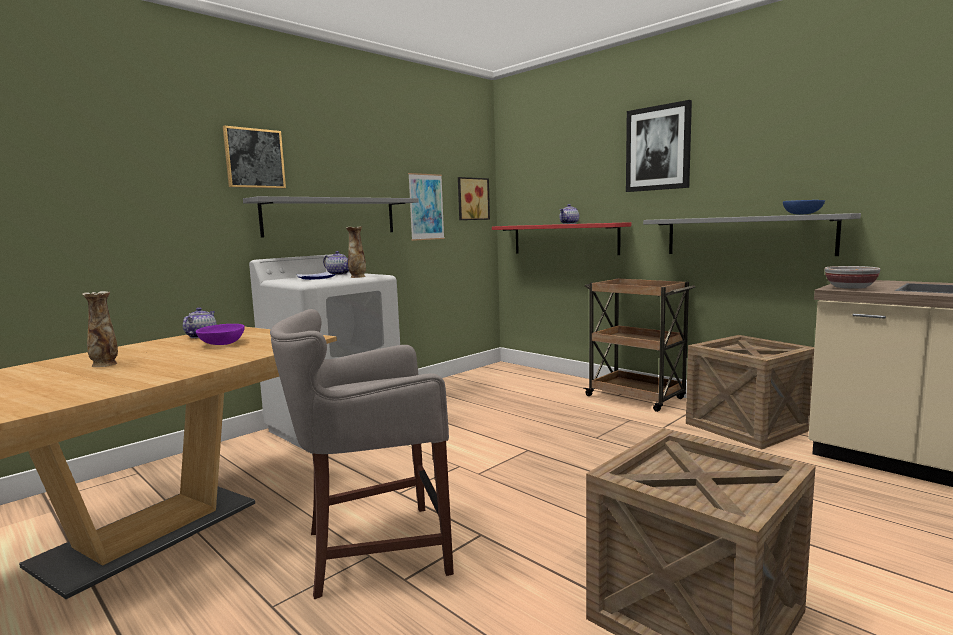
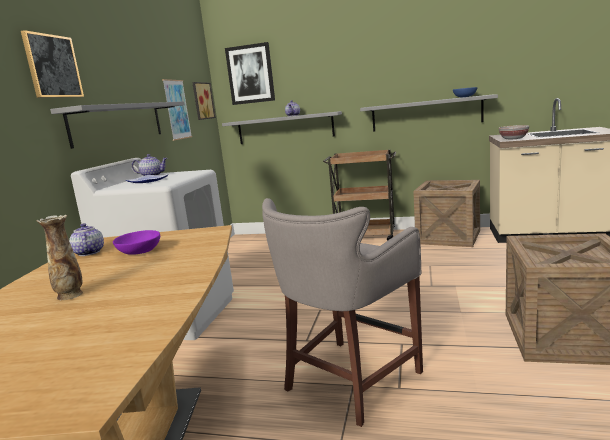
camera: 30 degrees left, 5 degrees up
vase [346,226,366,278] -> none
red shelf [492,222,631,255] -> grey shelf [222,111,342,144]
picture [626,100,692,192] -> picture moved to [225,42,275,105]

